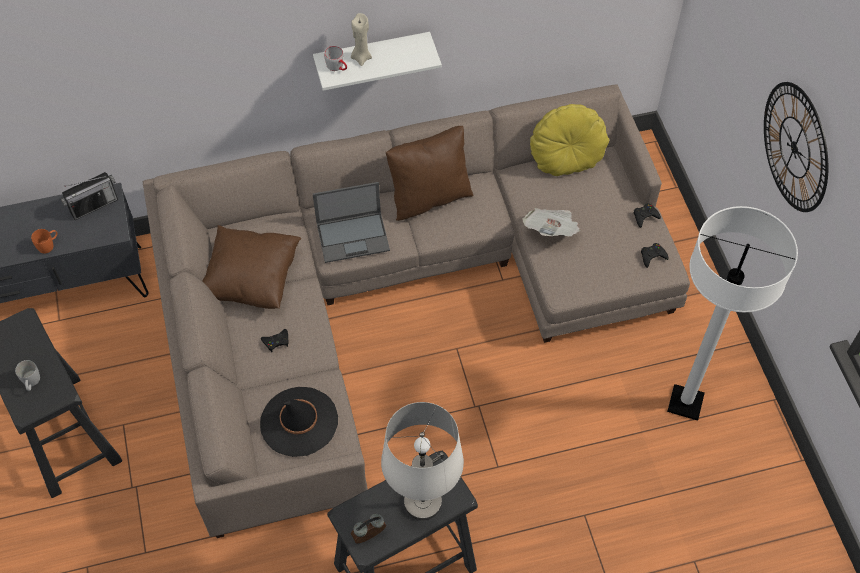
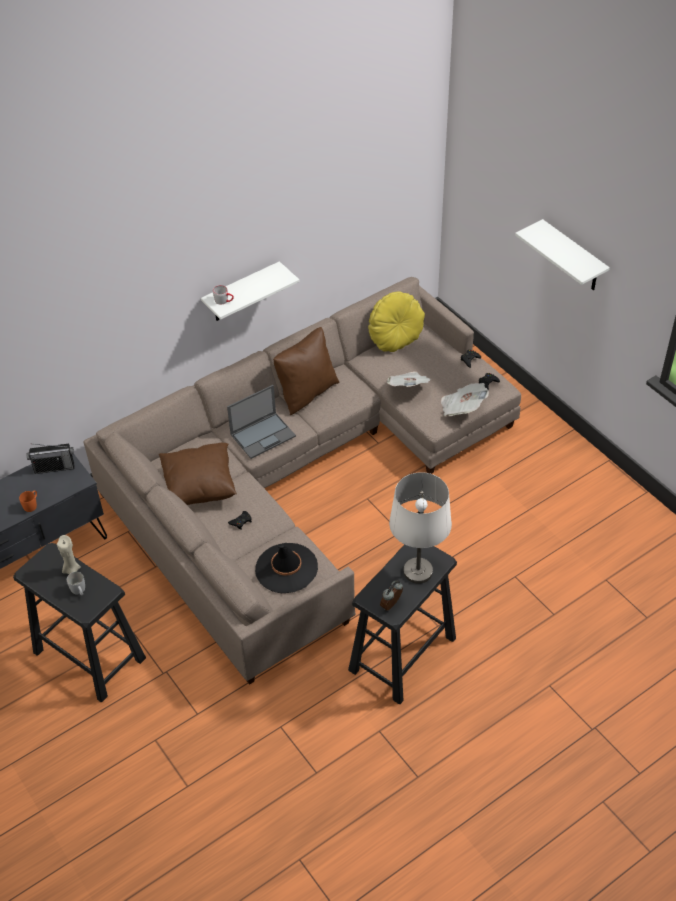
camera: 20 degrees left, 10 degrees down
radio [61,172,118,220] -> radio turned 45 degrees clockwise [26,443,74,474]
beige candle [351,13,372,66] -> beige candle moved to [57,535,81,574]
white floor lamp [667,206,798,421] -> none
wall clock [764,82,828,212] -> white shelf [515,219,610,290]
none -> newspaper [441,383,489,416]

